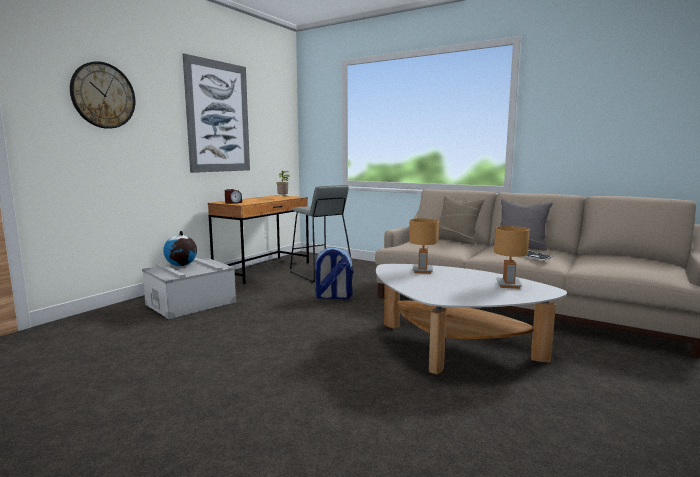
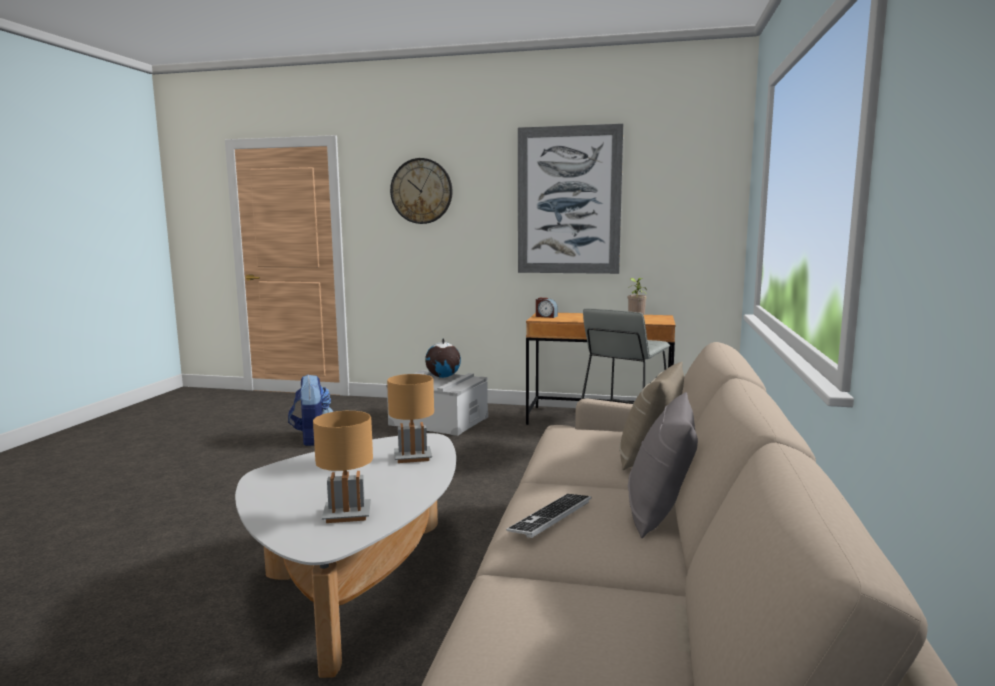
camera: 70 degrees right, 0 degrees up
backpack [314,247,353,299] -> backpack moved to [288,374,333,446]

